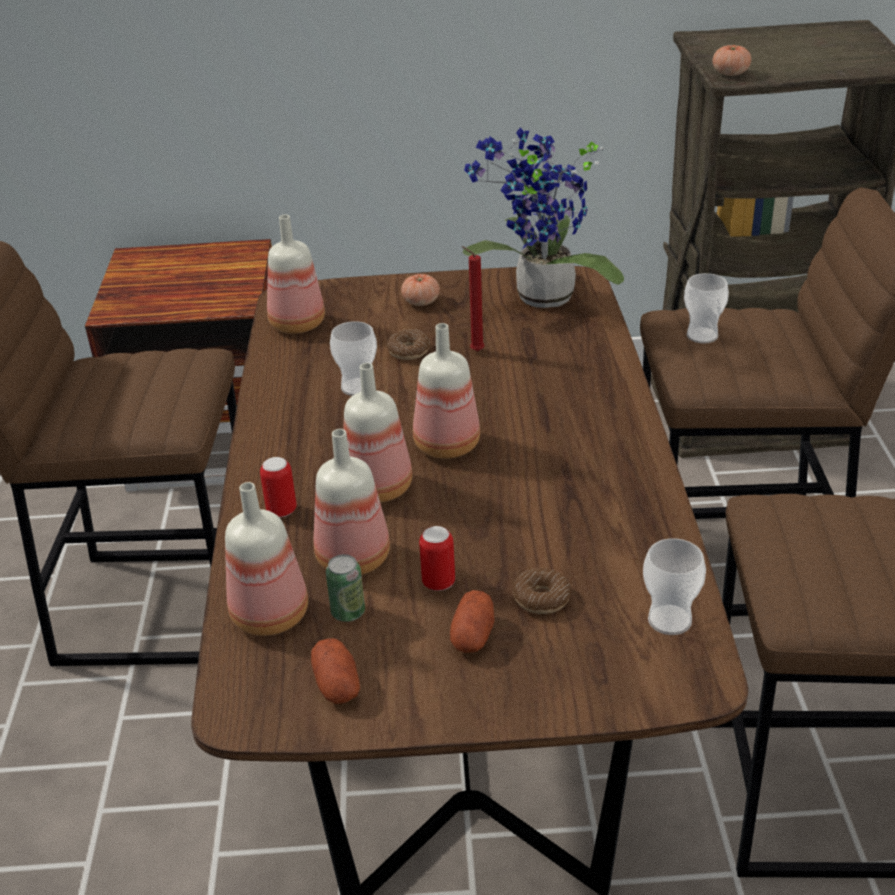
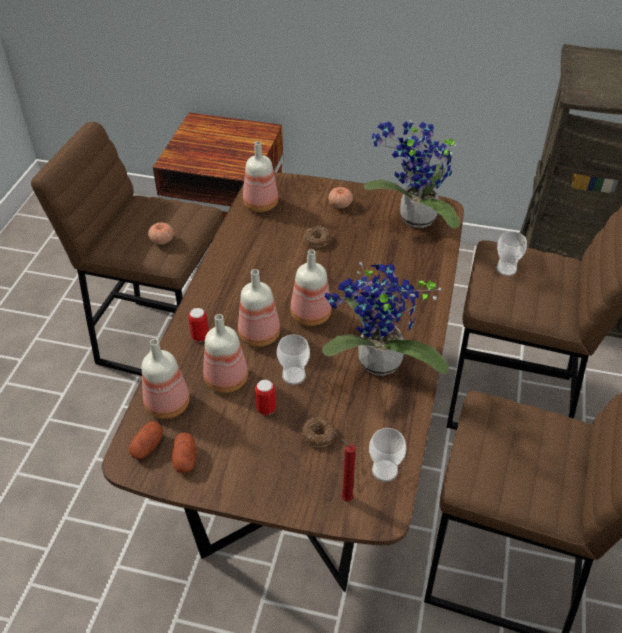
camera: 15 degrees right, 10 degrees up
can [326,554,365,622] -> none
cup [330,321,377,396] -> cup moved to [277,334,310,385]
potato [450,590,495,653] -> potato moved to [129,421,163,459]
red candle [461,246,485,352] -> red candle moved to [340,438,356,501]
tomato [712,45,751,76] -> tomato moved to [148,222,174,245]
none -> potted plant [322,262,449,376]

